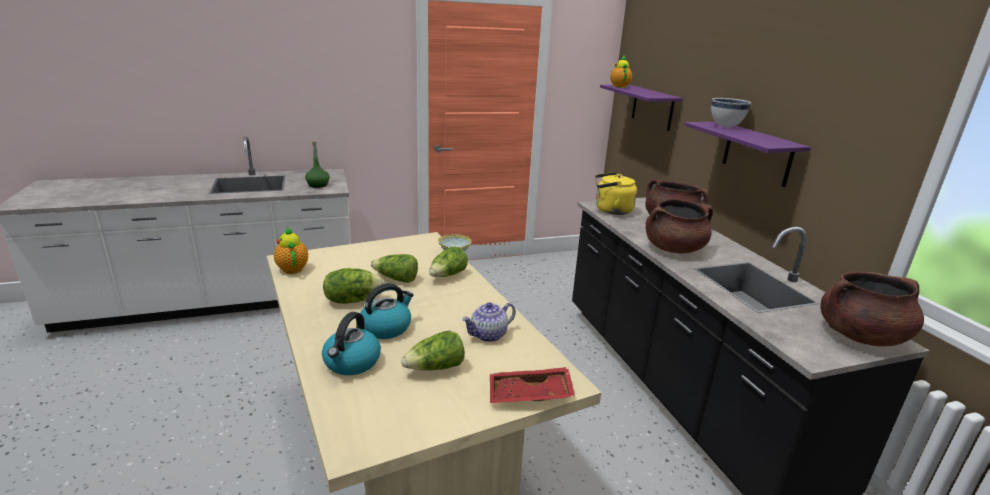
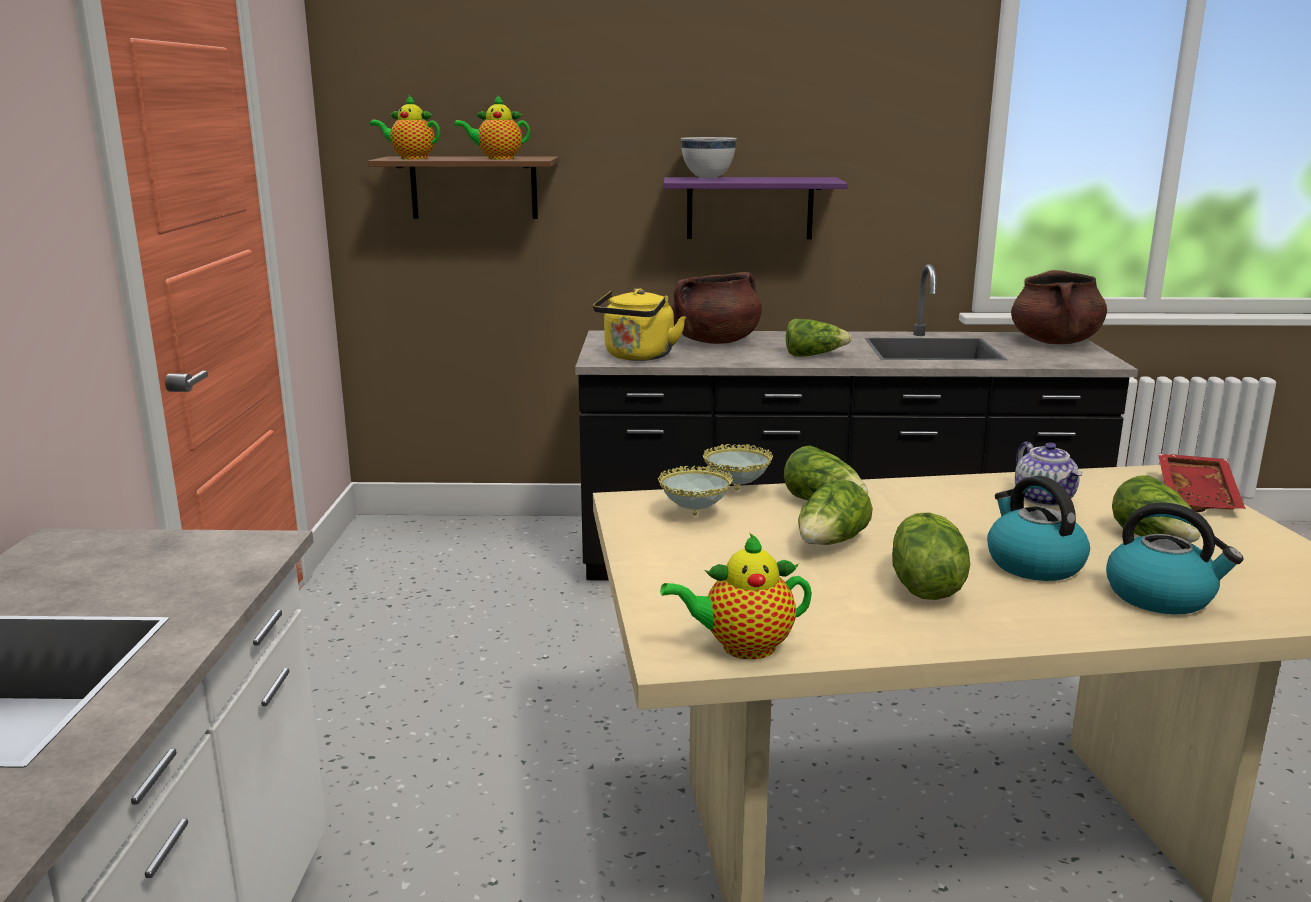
camera: 70 degrees left, 5 degrees down
green bottle [305,141,330,188] -> none
purple shelf [600,85,683,131] -> brown shelf [368,156,559,219]
brown cooking pot [646,199,713,253] -> lettuce [786,319,852,357]
none -> teapot [454,94,530,160]
none -> bowl [658,466,733,516]

